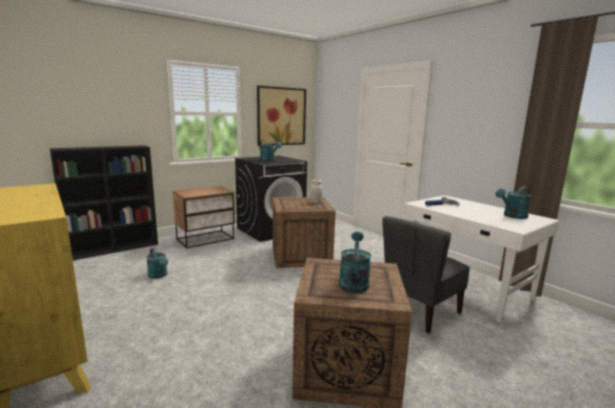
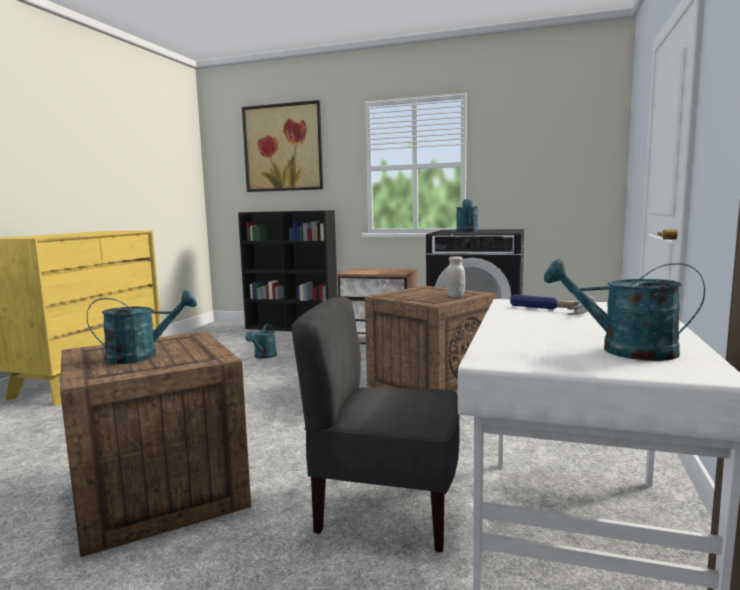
camera: 55 degrees right, 5 degrees down
picture [257,86,306,146] -> picture moved to [242,100,323,192]

